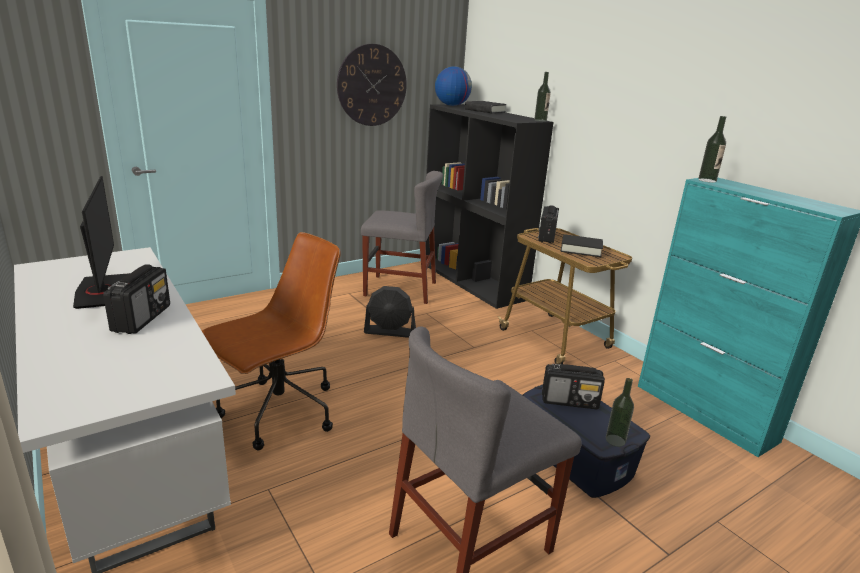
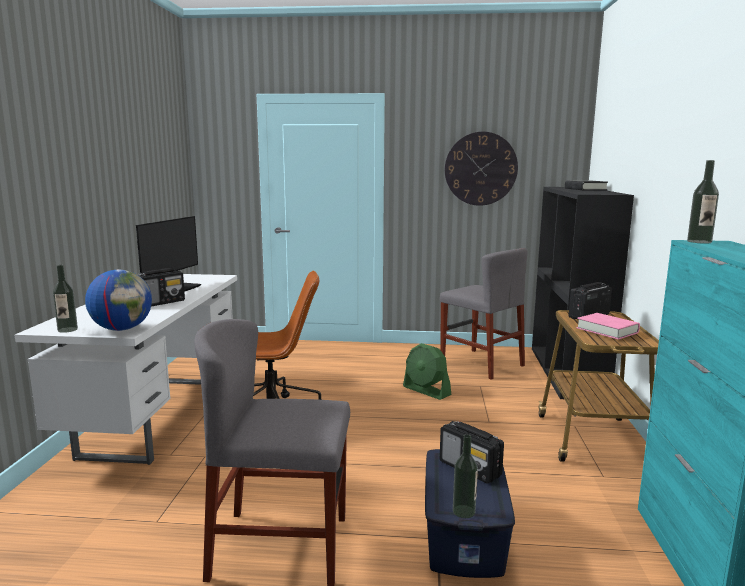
camera: 40 degrees right, 10 degrees down
black fan [364,286,416,338] -> green fan [403,343,451,400]
globe [435,66,472,106] -> globe moved to [85,270,152,331]
bottle [534,72,551,121] -> bottle moved to [53,265,78,333]
black book [560,234,603,257] -> pink book [577,313,640,340]

